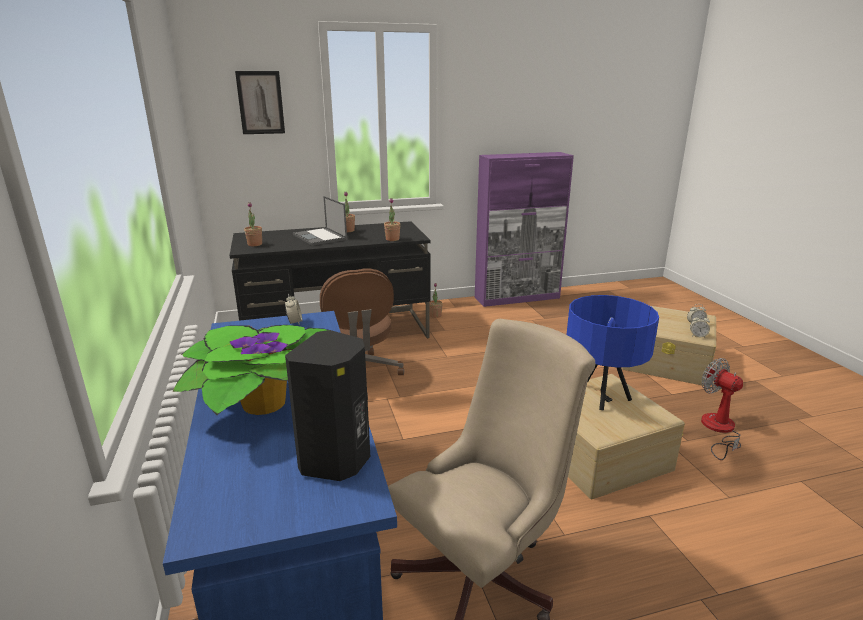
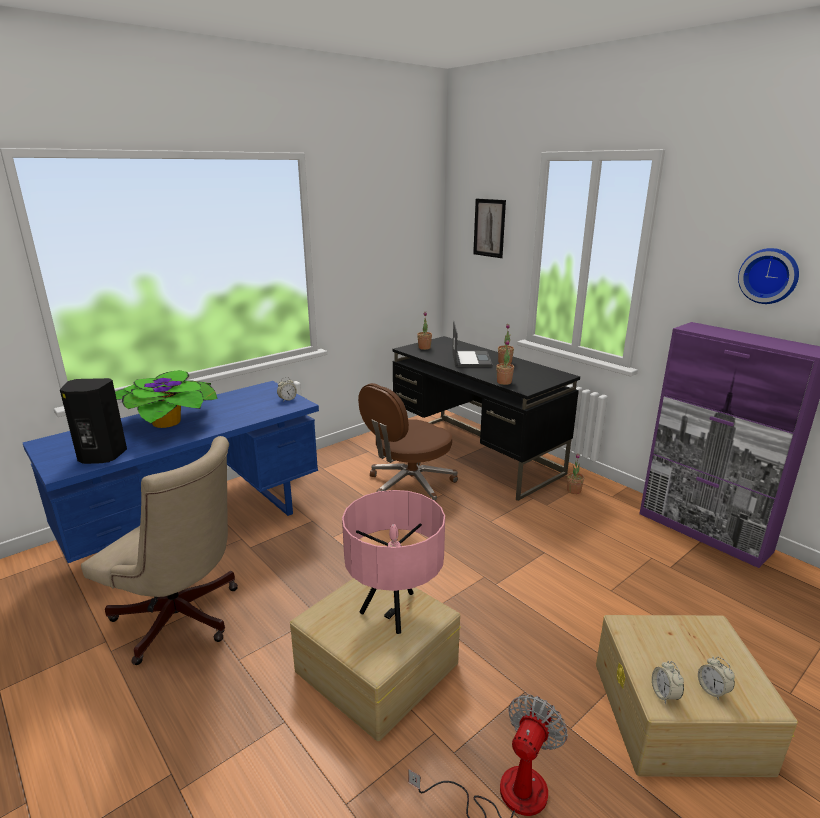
camera: 65 degrees right, 0 degrees up
laptop [293,196,347,246] -> laptop turned 150 degrees clockwise [452,321,493,367]
blue table lamp [566,295,659,410] -> pink table lamp [342,490,445,634]
none -> wall clock [738,248,799,304]

